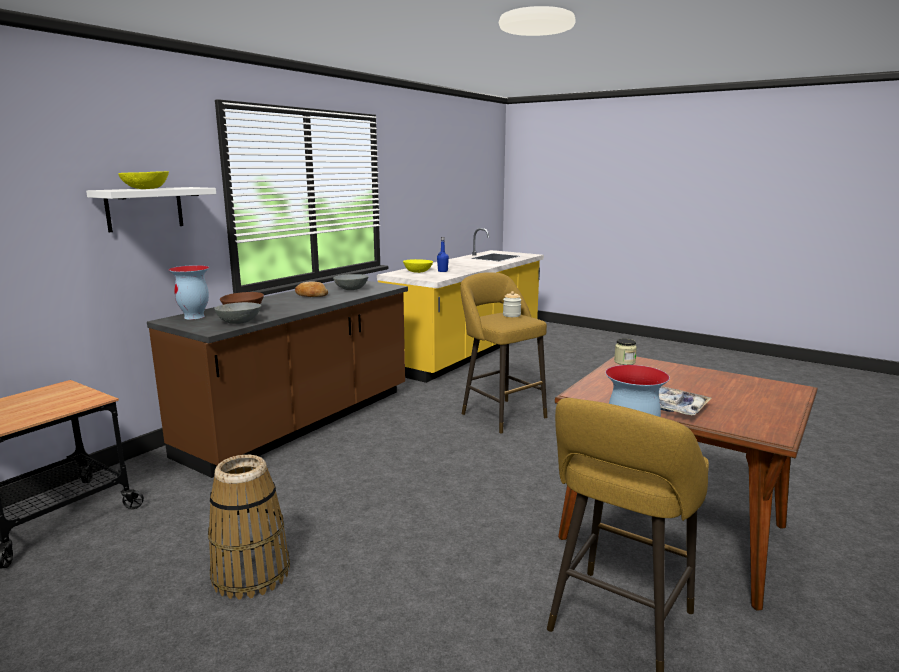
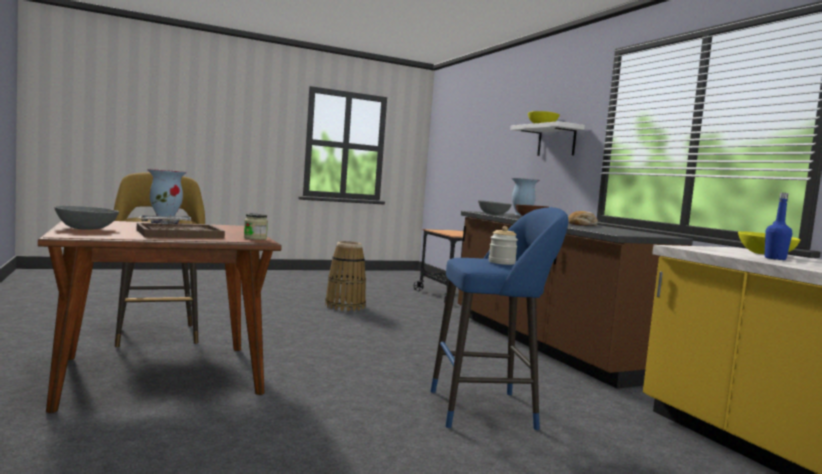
camera: 120 degrees right, 10 degrees down
grey bowl [333,274,369,290] -> grey bowl moved to [54,206,119,230]
yellow stool [460,272,547,434] -> blue stool [431,207,568,430]
none -> brown tray [137,223,225,238]

